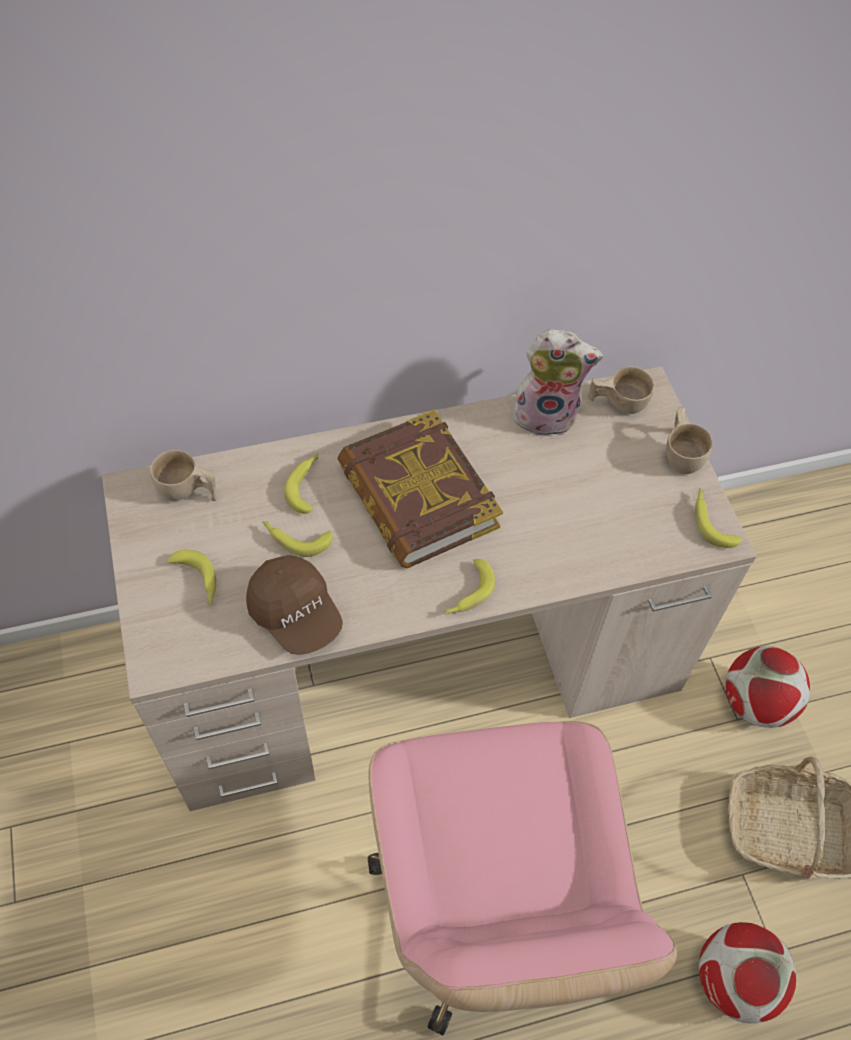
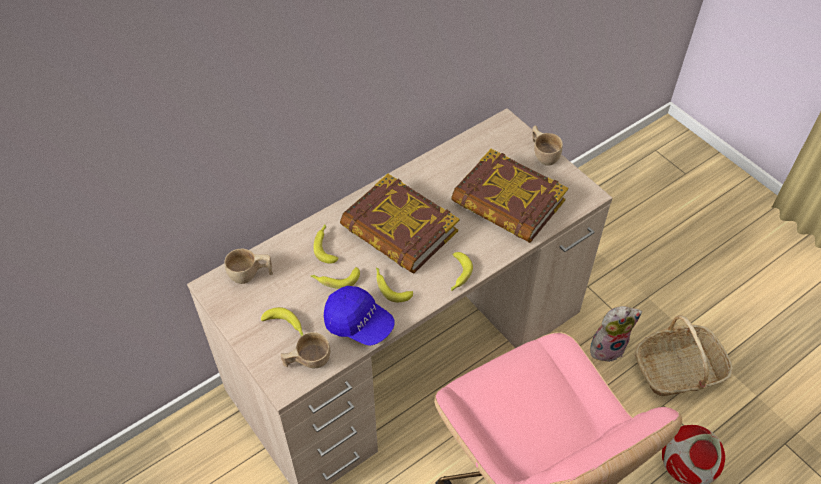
camera: 20 degrees left, 5 degrees down
brown cap [246,555,343,655] -> blue cap [324,286,395,346]
plush toy [513,329,603,437] -> plush toy moved to [590,306,642,362]
beige cup [588,366,654,414] -> beige cup moved to [281,332,330,368]
banana [695,488,742,548] -> banana moved to [376,268,413,302]
football [726,646,810,728] -> none
none -> book [451,149,568,243]

